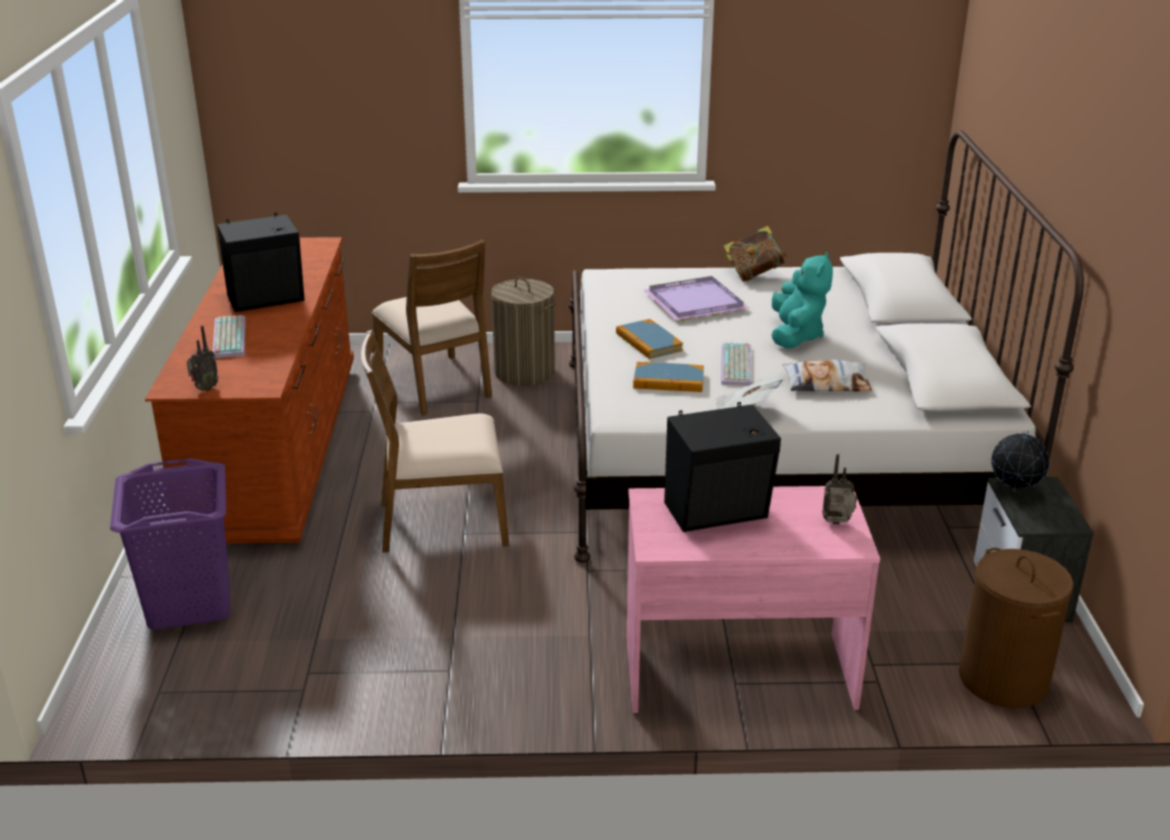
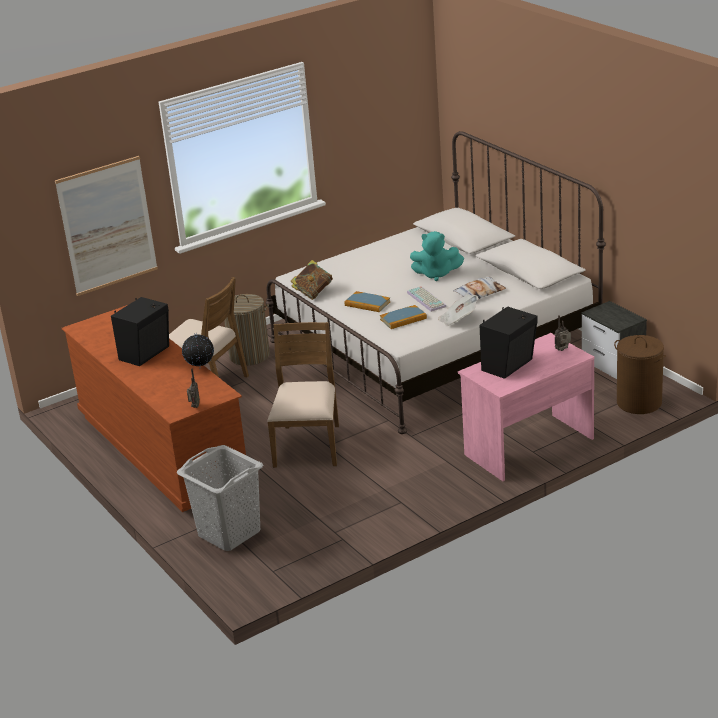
camera: 30 degrees left, 0 degrees up
purple laundry basket [110,458,230,630] -> grey laundry basket [177,445,263,551]
keyboard [213,315,246,358] -> none
brown chair [361,330,509,552] -> brown chair turned 135 degrees clockwise [267,322,339,468]
purple tray [644,276,749,321] -> none
book [724,226,788,282] -> book moved to [291,260,333,300]
turquoise plush toy [771,252,833,348] -> turquoise plush toy turned 120 degrees clockwise [410,231,464,281]
globe [991,431,1050,491] -> globe moved to [182,333,214,368]
none -> picture [55,156,158,296]

